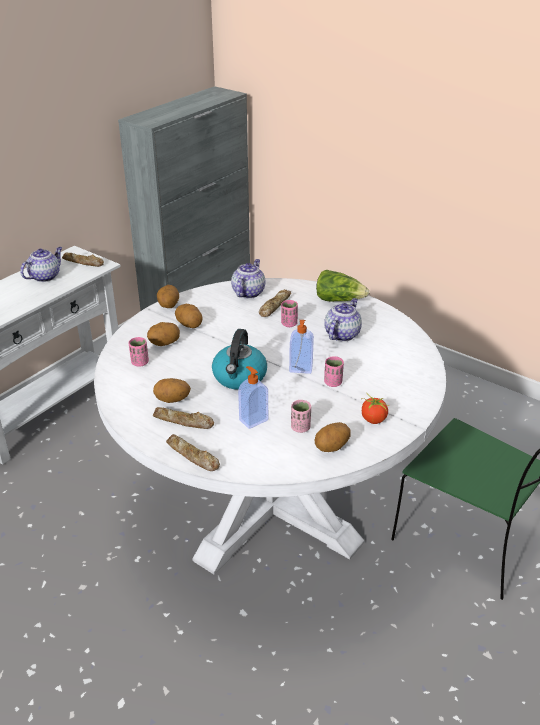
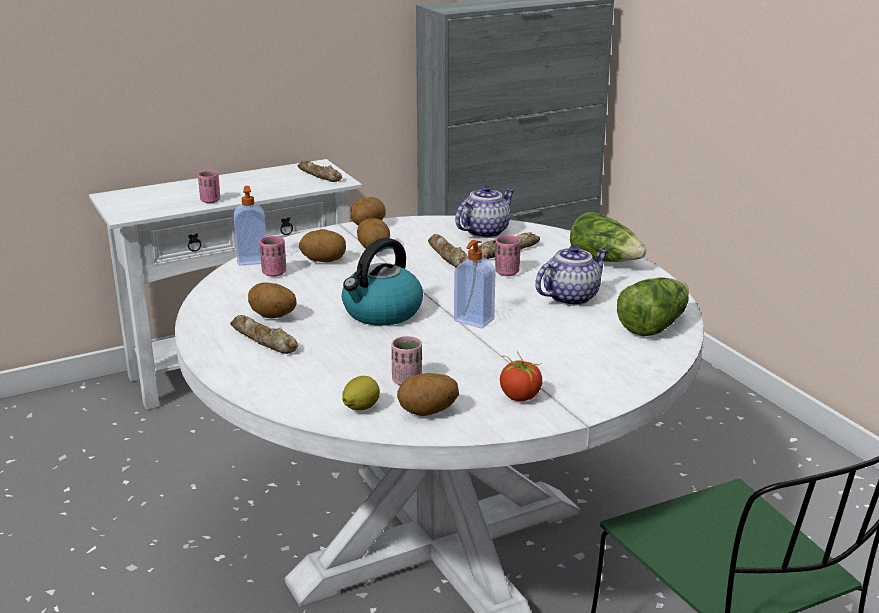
camera: 25 degrees right, 10 degrees down
teapot [20,247,62,282] -> none
bread [166,434,220,471] -> bread moved to [428,234,468,267]
soap dispenser [238,366,268,429] -> soap dispenser moved to [234,186,266,265]
pink cup [324,356,344,387] -> pink cup moved to [198,170,220,203]
none -> lemon [342,376,380,411]
none -> lettuce [617,277,689,337]

